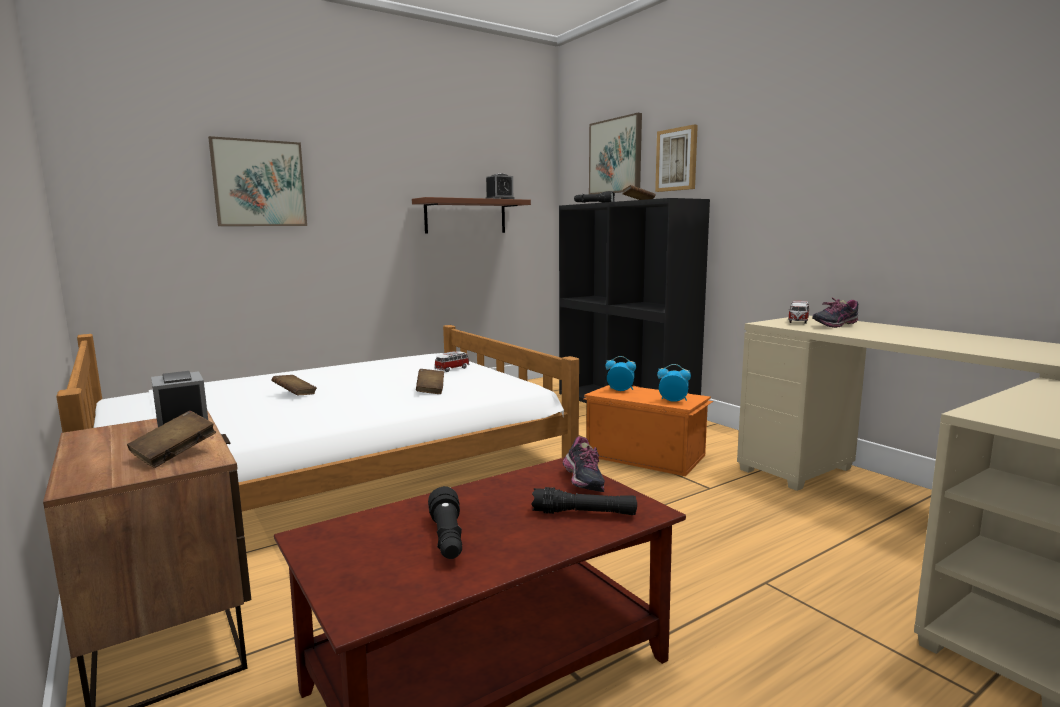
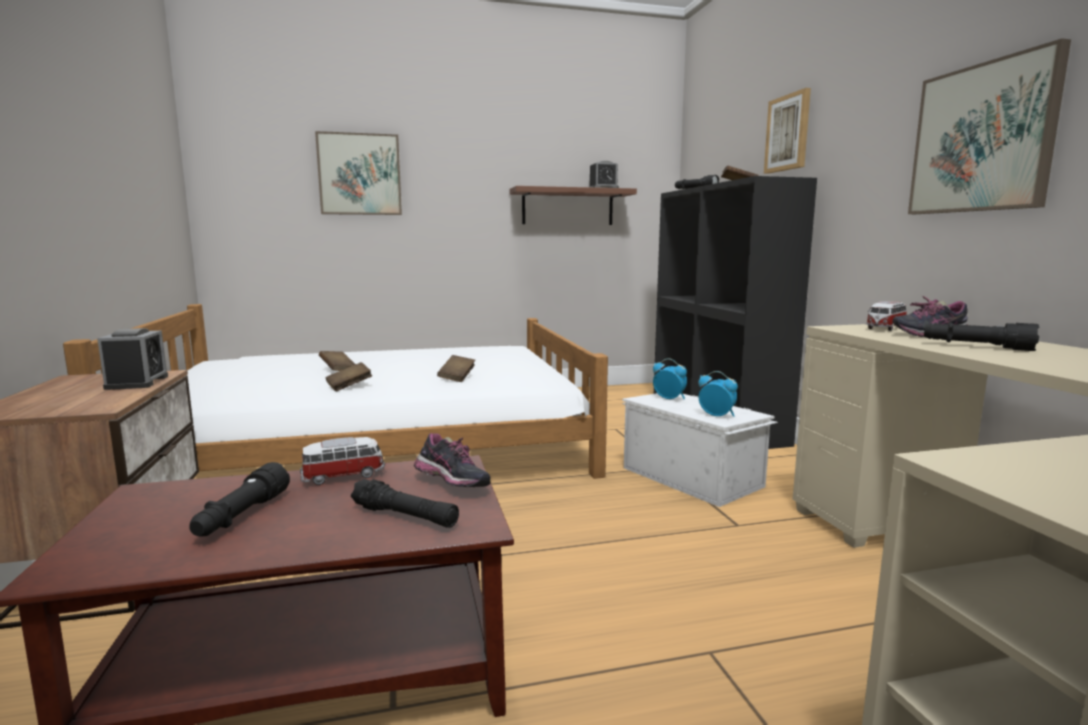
camera: 20 degrees right, 0 degrees up
brown book [127,411,216,468] -> brown book moved to [325,362,372,392]
toy car [434,351,469,372] -> toy car moved to [300,437,385,485]
shoe [563,436,605,492] -> shoe turned 60 degrees counterclockwise [414,433,491,487]
orange storage box [584,385,713,476] -> white storage box [622,393,778,507]
picture [589,113,642,194] -> picture moved to [908,39,1071,214]
none -> black flashlight [924,322,1040,351]

